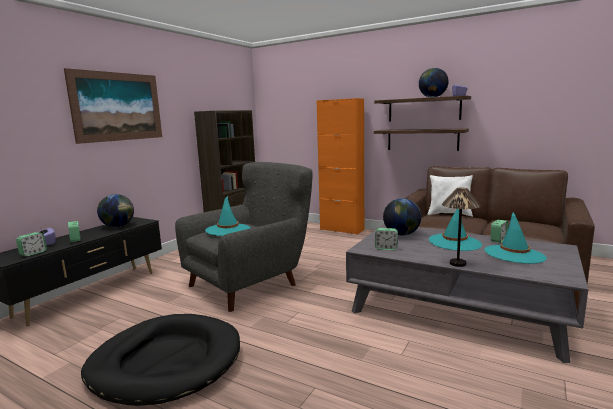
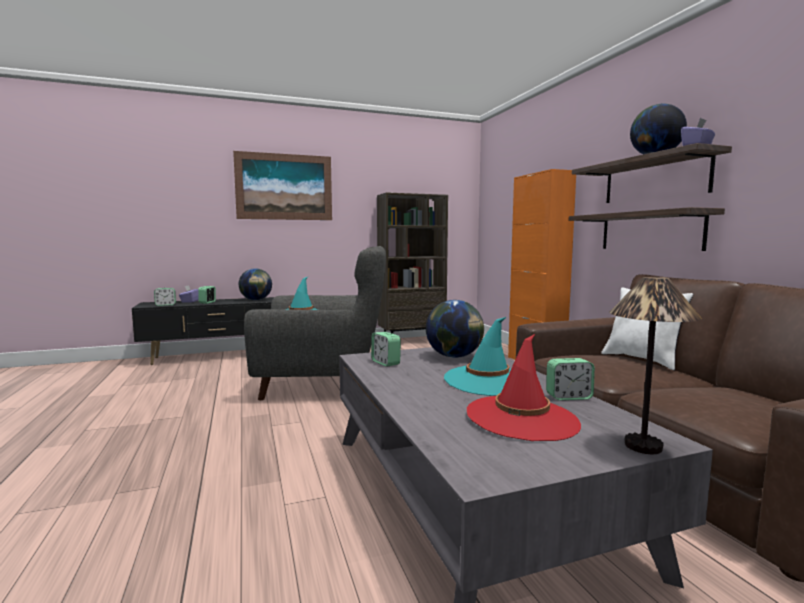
camera: 40 degrees right, 5 degrees down
black dog bed [81,314,240,406] -> none
table lamp [442,188,481,267] -> table lamp moved to [609,277,702,454]
turquoise hat [484,213,547,264] -> red hat [467,334,581,441]

